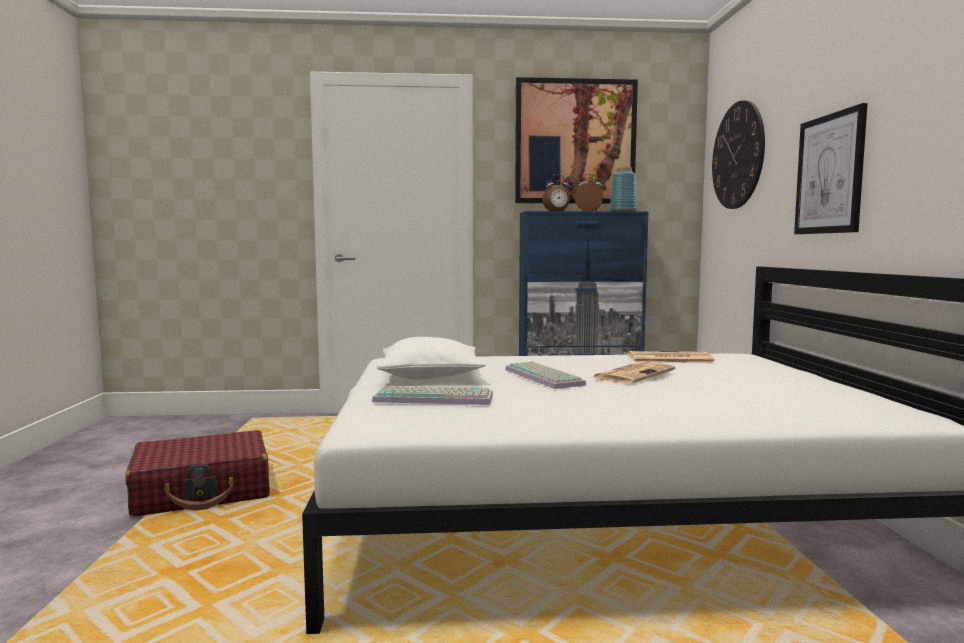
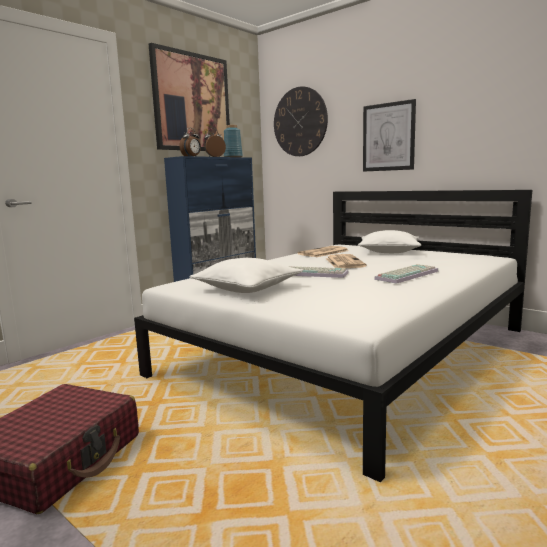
camera: 45 degrees left, 5 degrees up
keyboard [372,386,493,405] -> keyboard moved to [374,264,439,284]
none -> white pillow [358,230,421,253]

